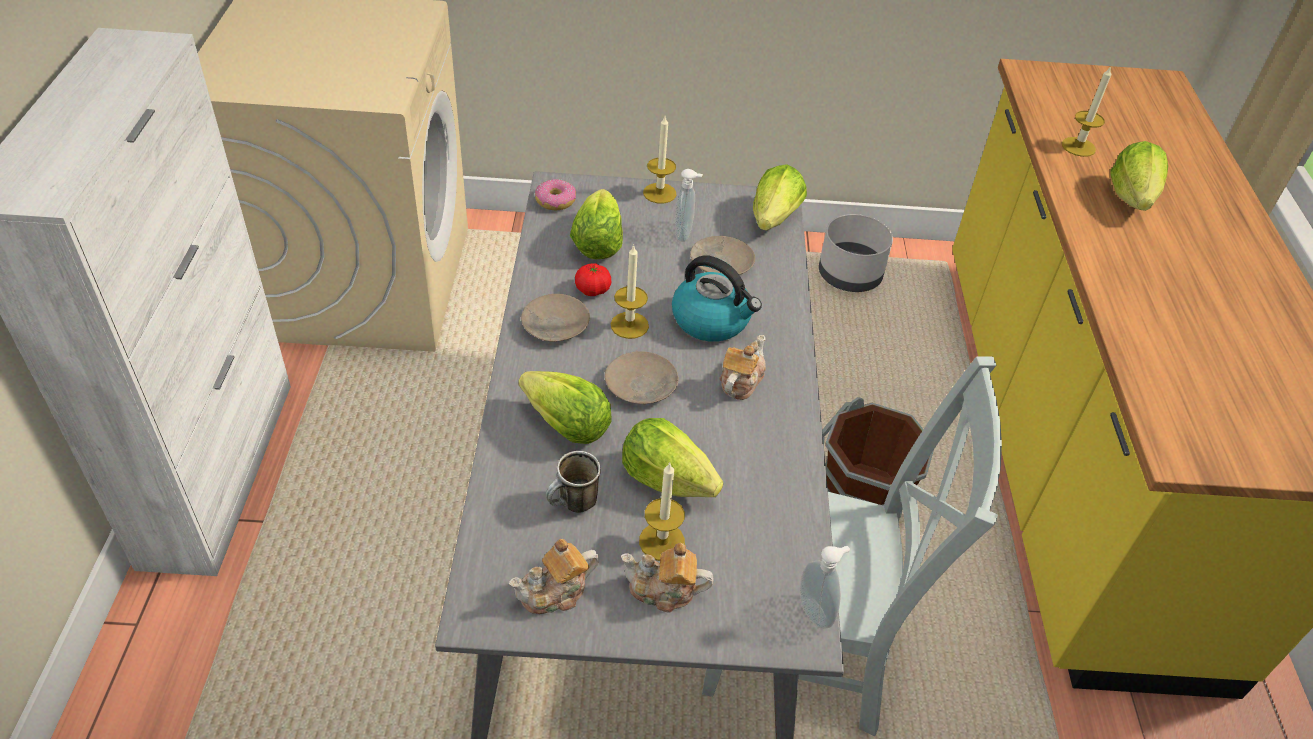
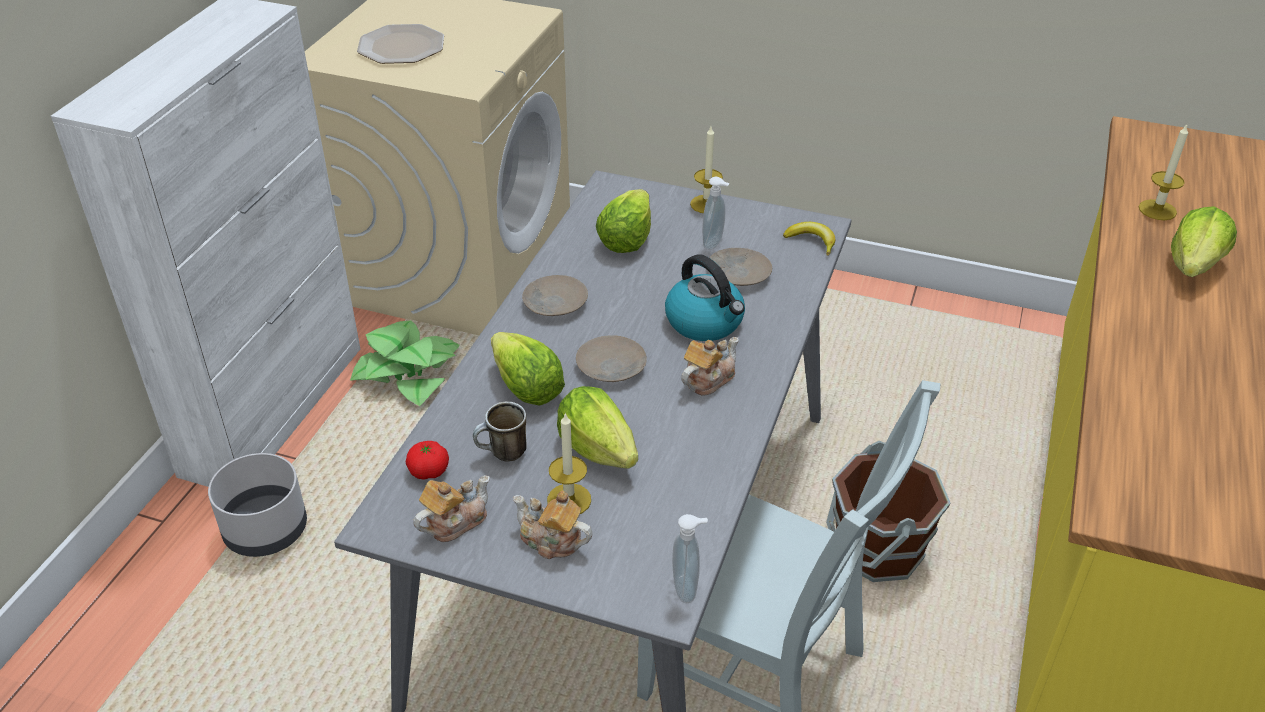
camera: 20 degrees right, 5 degrees down
teapot [509,539,599,614] -> teapot turned 150 degrees clockwise [413,475,490,542]
donut [535,179,576,210] -> none
tomato [575,263,611,296] -> tomato moved to [406,441,449,480]
candle [611,244,649,339] -> none
lettuce [753,164,807,231] -> banana [783,222,835,256]
grey planter [819,214,893,292] -> grey planter moved to [208,453,307,557]
none -> potted plant [350,320,460,406]
none -> plate [357,24,444,64]

